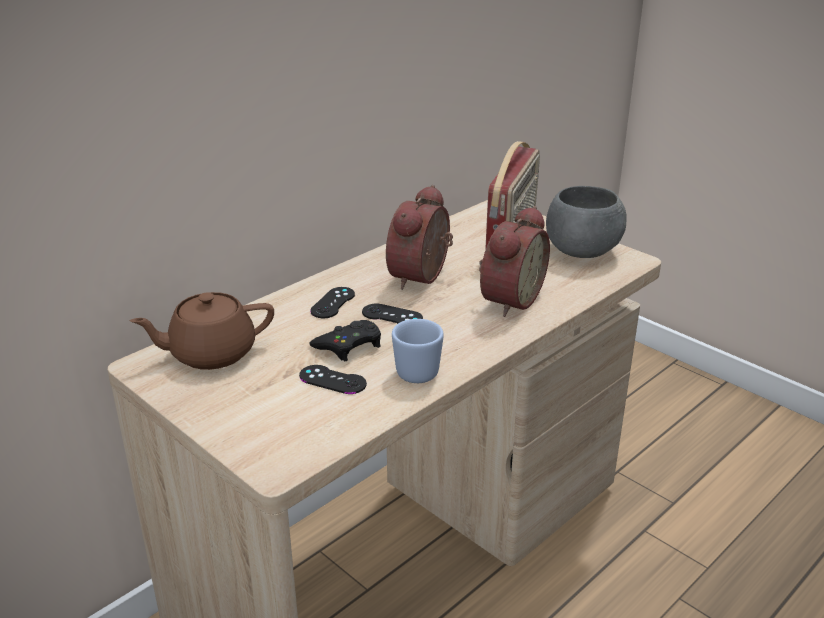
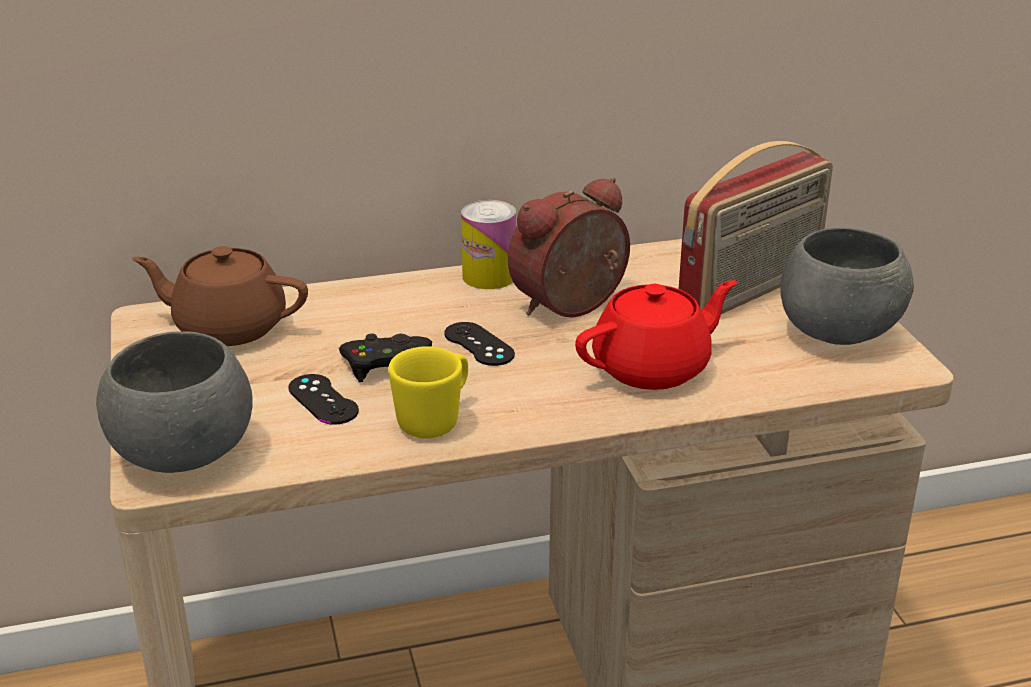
camera: 30 degrees right, 0 degrees up
black game controller [310,287,355,318] -> none
blue mug [392,319,444,383] -> yellow mug [388,346,468,438]
alarm clock [479,206,550,317] -> red teapot [575,280,737,390]
none -> grey bowl [96,331,253,473]
none -> can [461,200,516,289]

